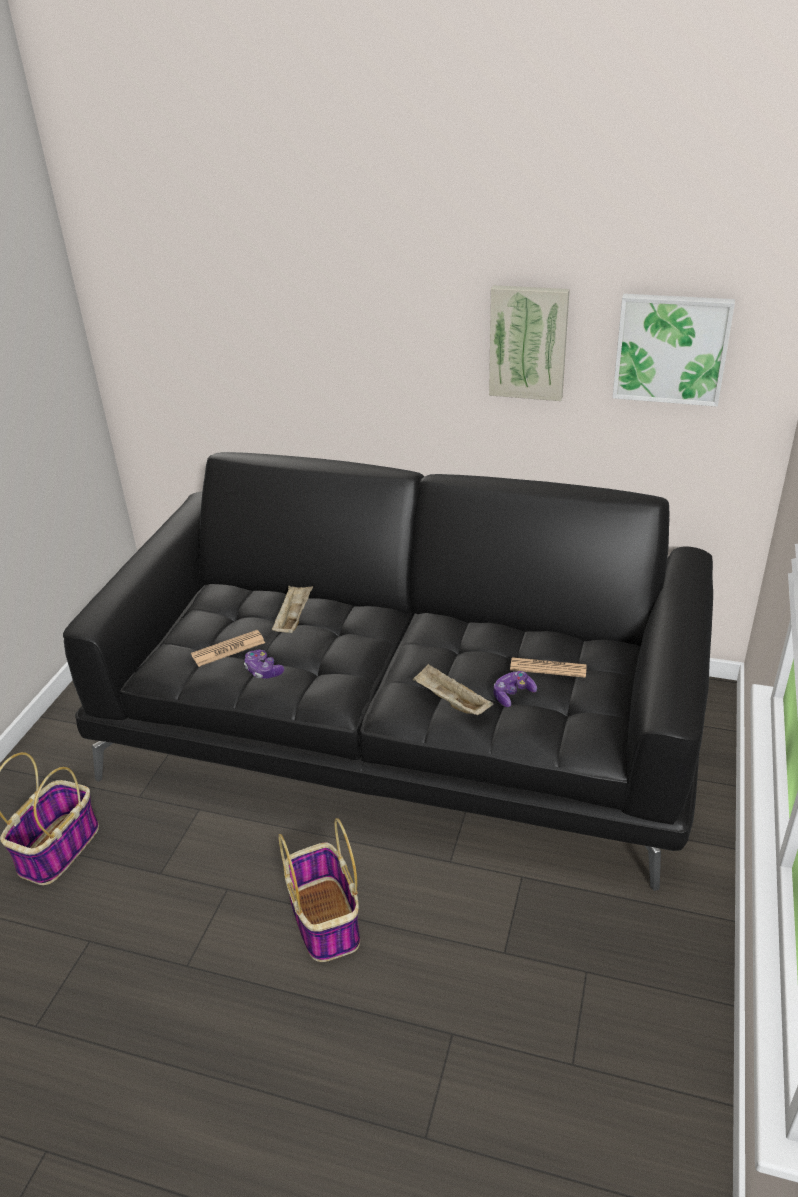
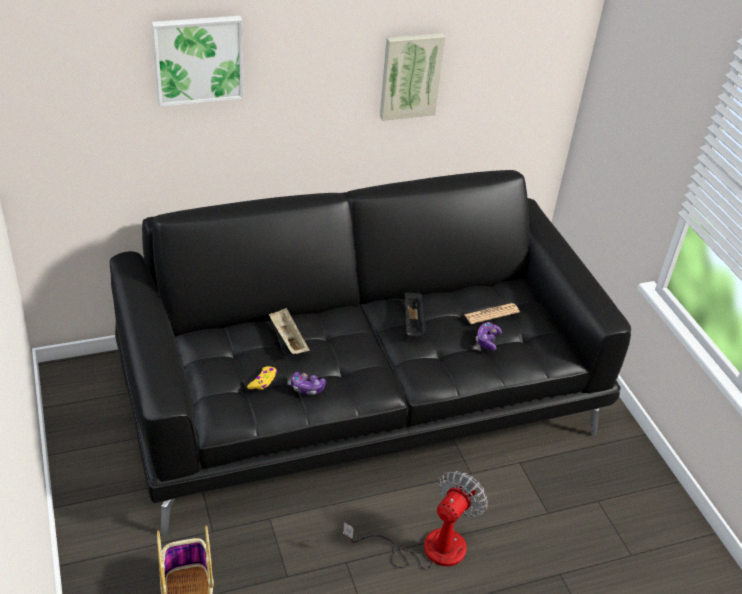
camera: 40 degrees left, 5 degrees up
newspaper [191,630,265,667] -> yellow game controller [247,366,277,390]
basket [278,818,360,962] -> fan [343,471,488,570]
beige tray [413,664,493,715] -> none
picture [612,294,735,407] -> picture moved to [152,16,244,107]
none -> black tray [405,291,427,336]

